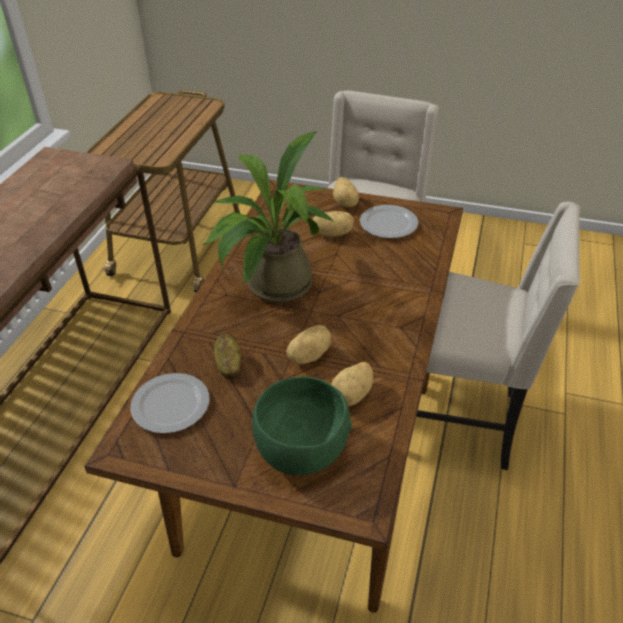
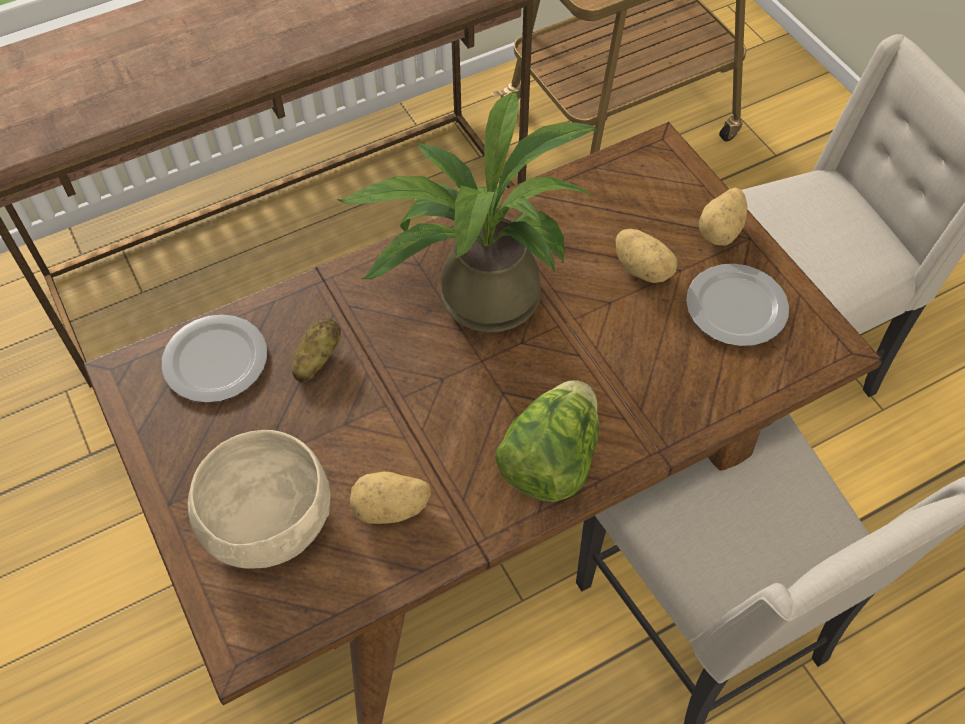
camera: 45 degrees right, 15 degrees up
green bowl [252,376,352,475] -> beige bowl [188,430,330,569]
potato [286,325,331,364] -> none
none -> lettuce [495,380,599,502]

